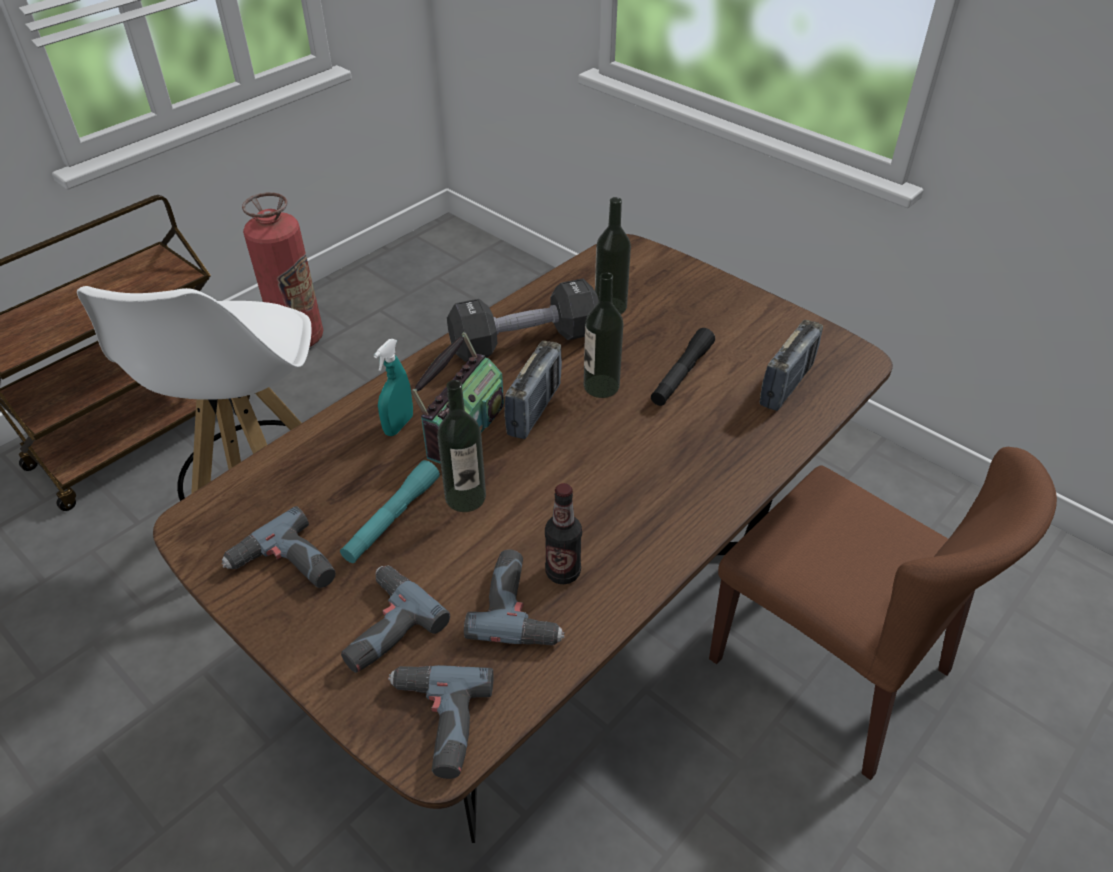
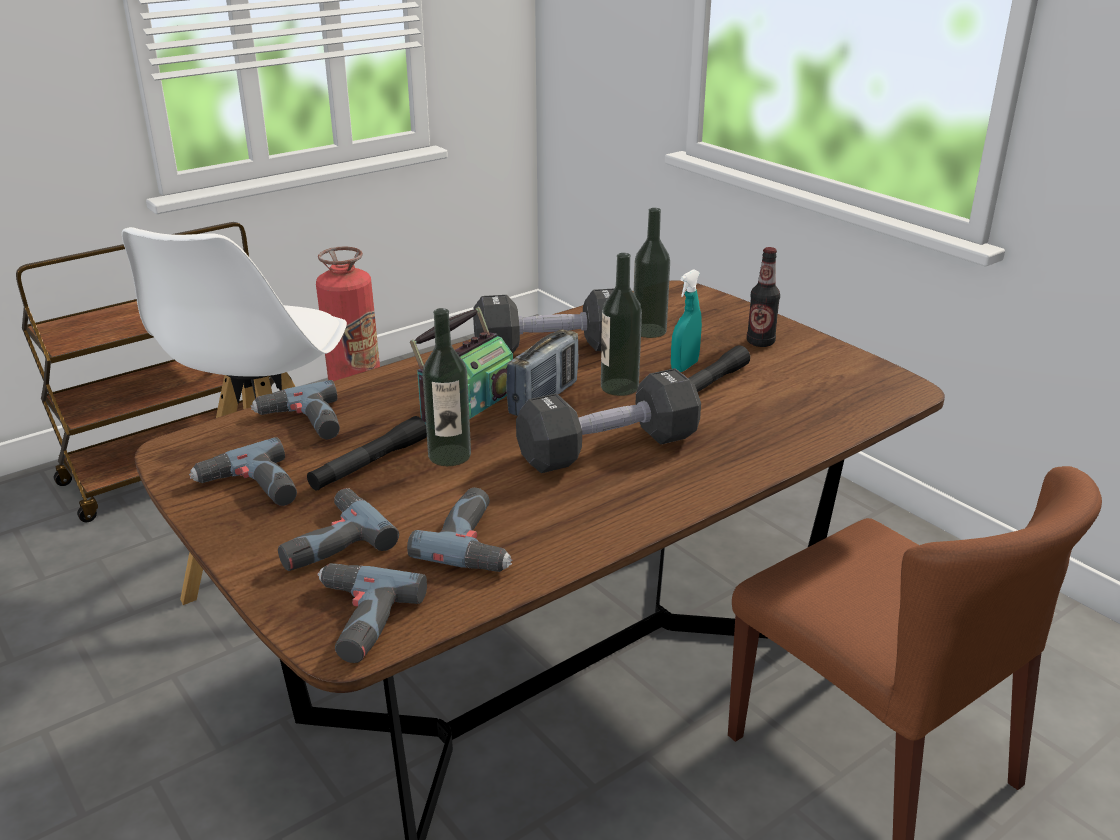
camera: 10 degrees right, 15 degrees down
turquoise flashlight [340,460,440,563] -> black flashlight [307,416,427,491]
turquoise spray bottle [374,339,413,436] -> turquoise spray bottle moved to [671,269,702,372]
bottle [545,483,582,584] -> bottle moved to [747,247,780,347]
radio [760,320,823,411] -> none
none -> power drill [251,380,340,439]
none -> black dumbbell [516,368,701,473]

